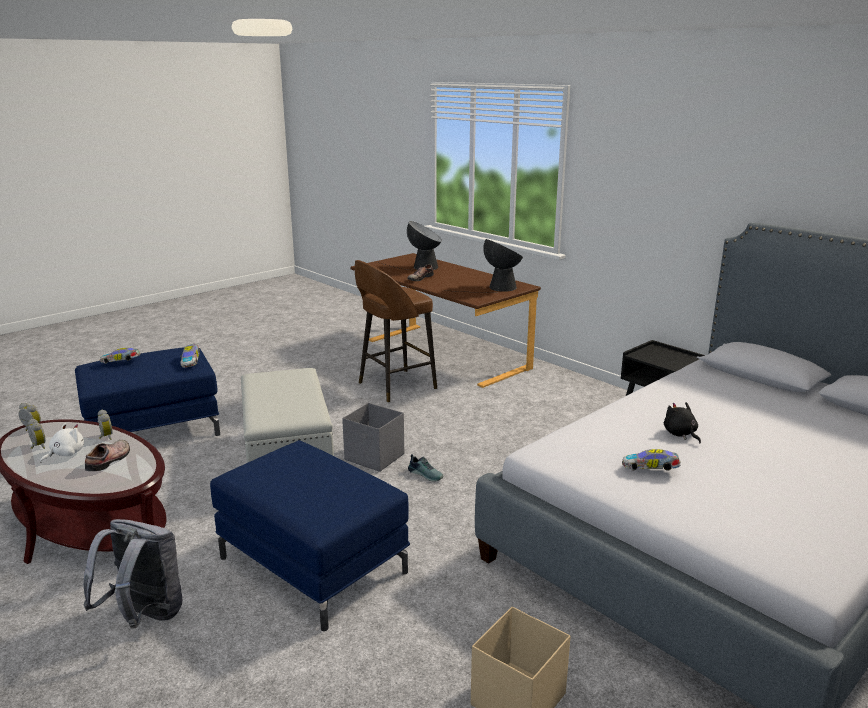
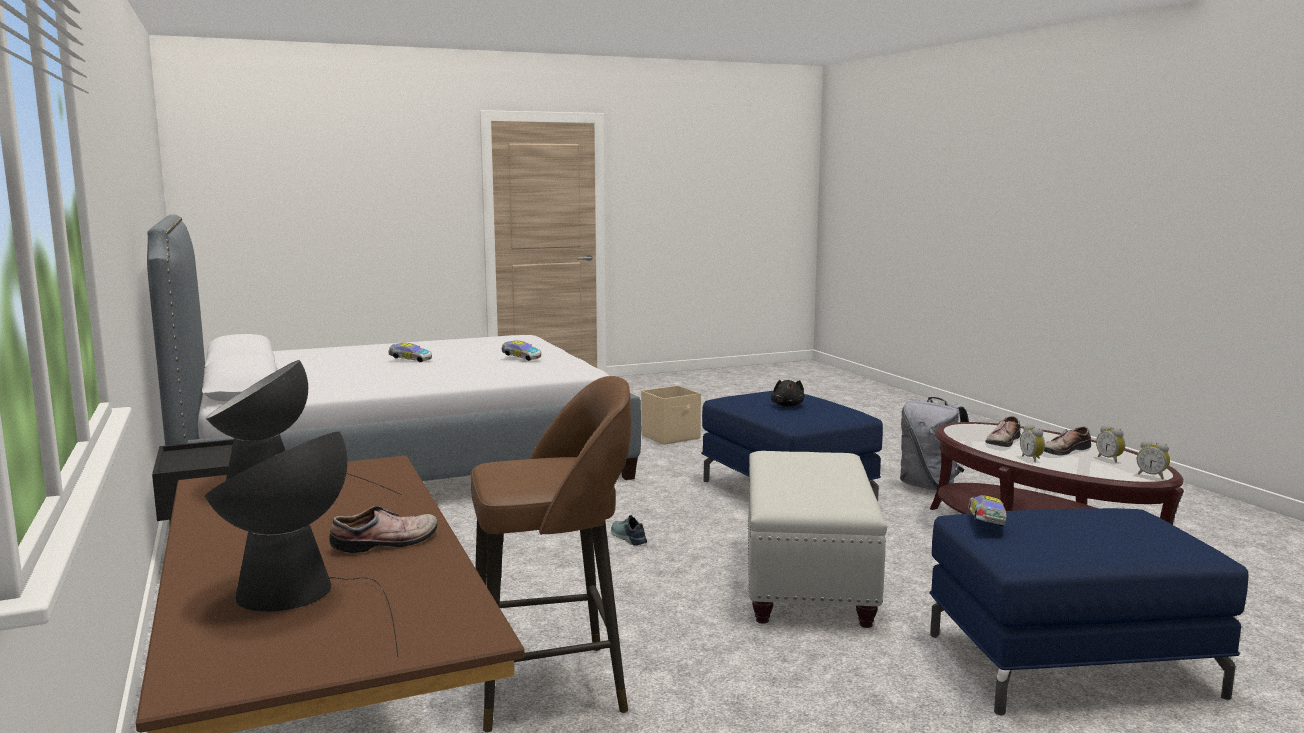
camera: 160 degrees left, 10 degrees down
white plush toy [40,423,84,463] -> shoe [1044,427,1091,455]
toy car [100,348,141,364] -> toy car moved to [388,343,432,363]
grey storage box [342,403,404,472] -> none
black plush toy [664,402,701,444] -> black plush toy moved to [771,380,804,407]

